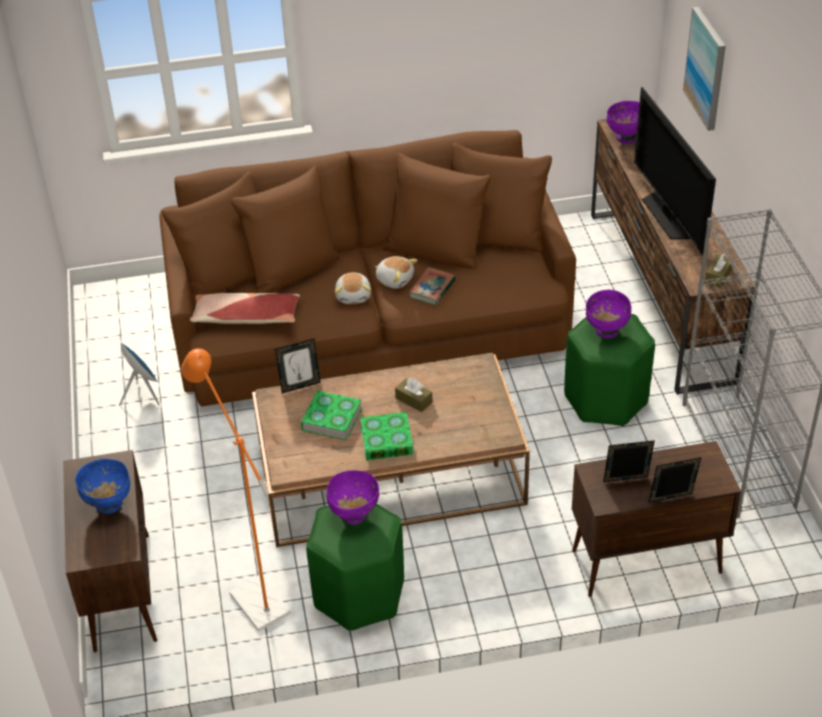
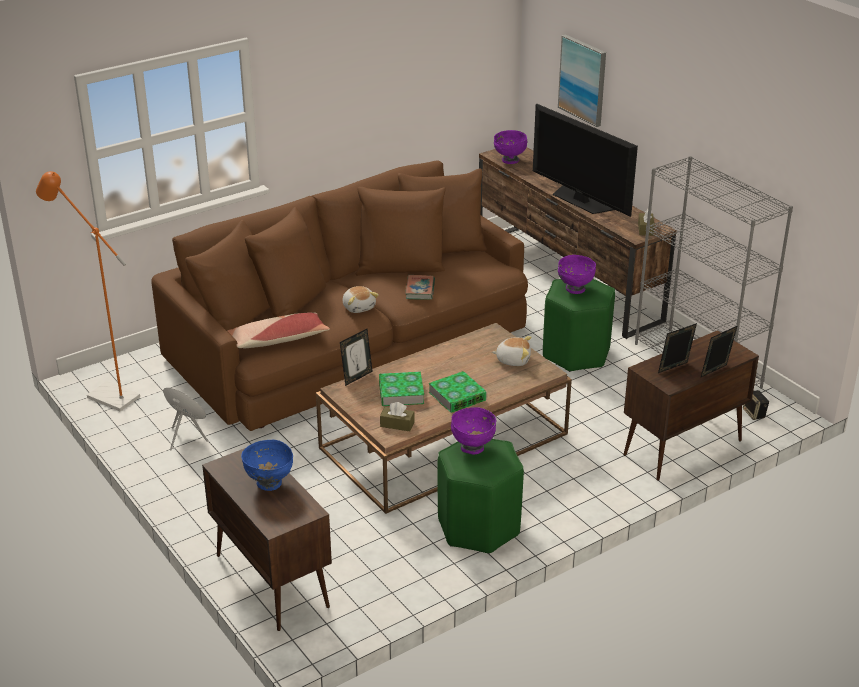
camera: 25 degrees left, 10 degrees down
orange floor lamp [181,348,291,632] -> orange floor lamp moved to [36,171,140,411]
plush toy [375,256,418,289] -> plush toy moved to [492,336,532,366]
brown tissue box [395,378,432,412] -> brown tissue box moved to [380,402,415,431]
none -> speaker [743,390,769,420]

